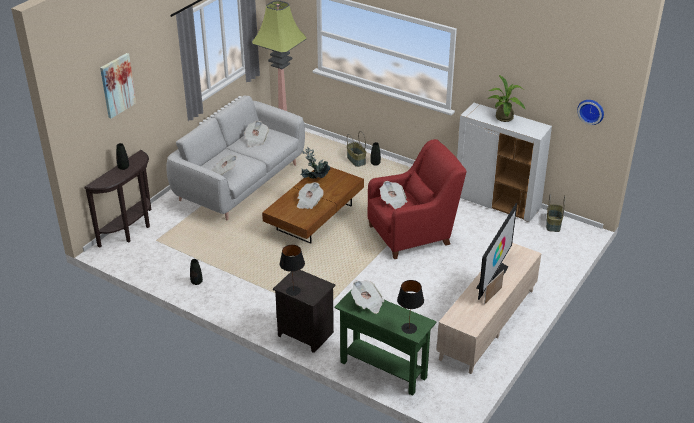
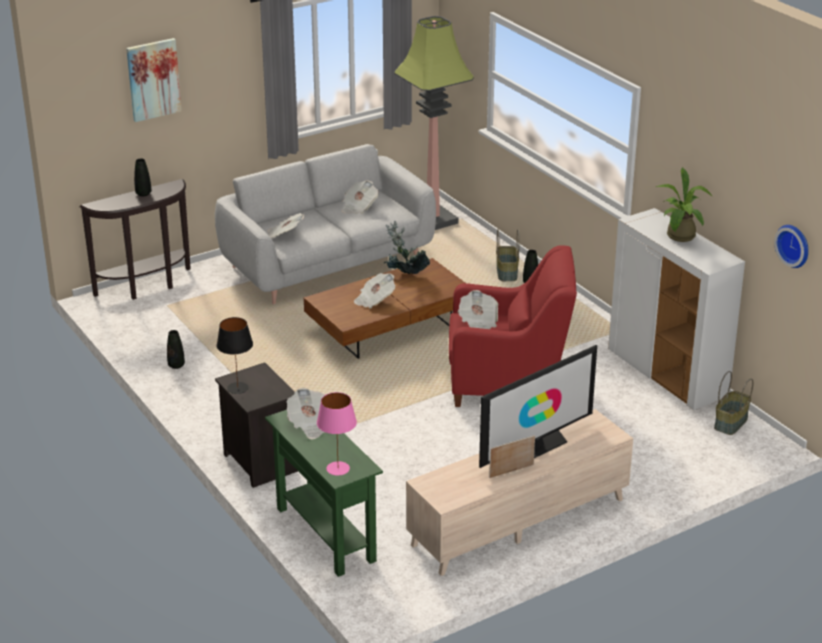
camera: 25 degrees right, 5 degrees down
black table lamp [397,280,424,334] -> pink table lamp [317,392,357,475]

